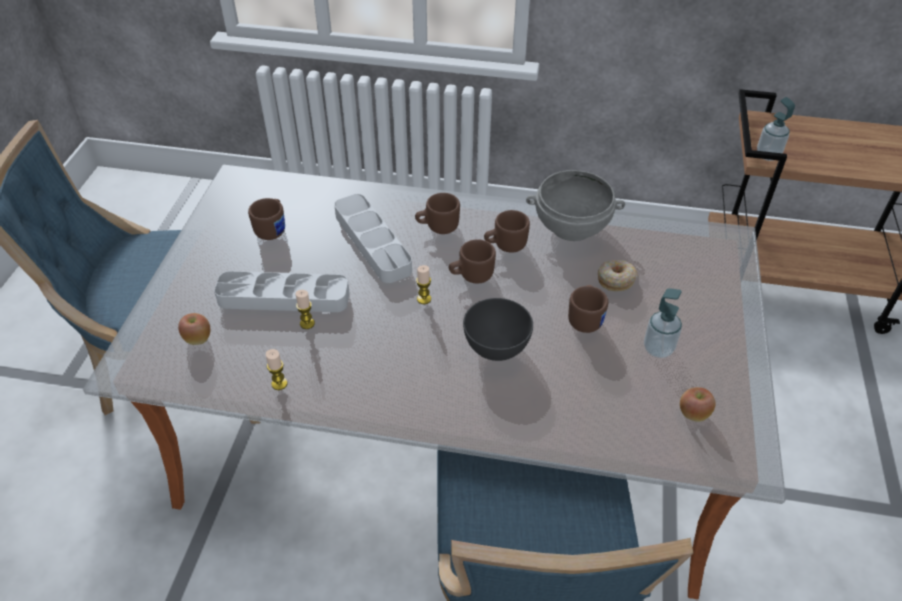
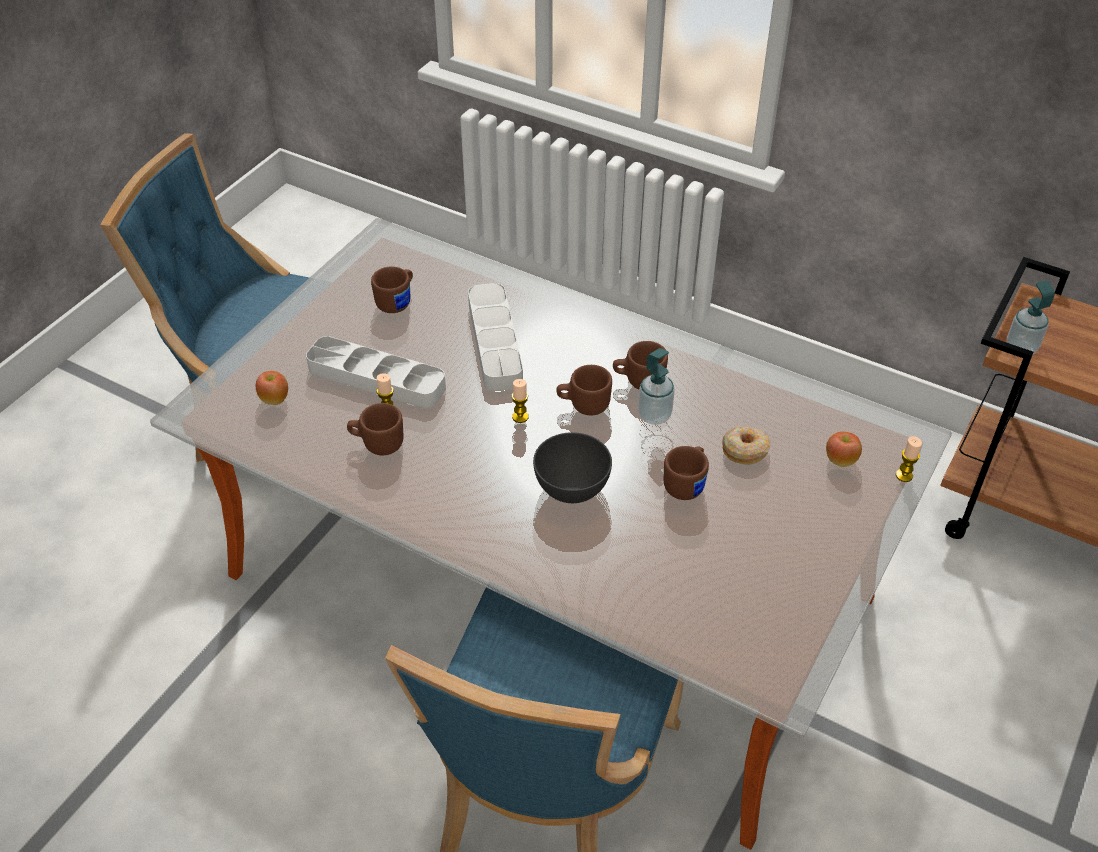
camera: 20 degrees right, 0 degrees up
candle [266,349,287,390] -> candle moved to [896,436,922,482]
brown mug [415,193,460,234] -> brown mug moved to [347,403,403,455]
grey bowl [526,170,625,241] -> none
soap dispenser [644,288,682,358] -> soap dispenser moved to [638,348,675,425]
apple [680,387,716,422] -> apple moved to [826,431,862,467]

